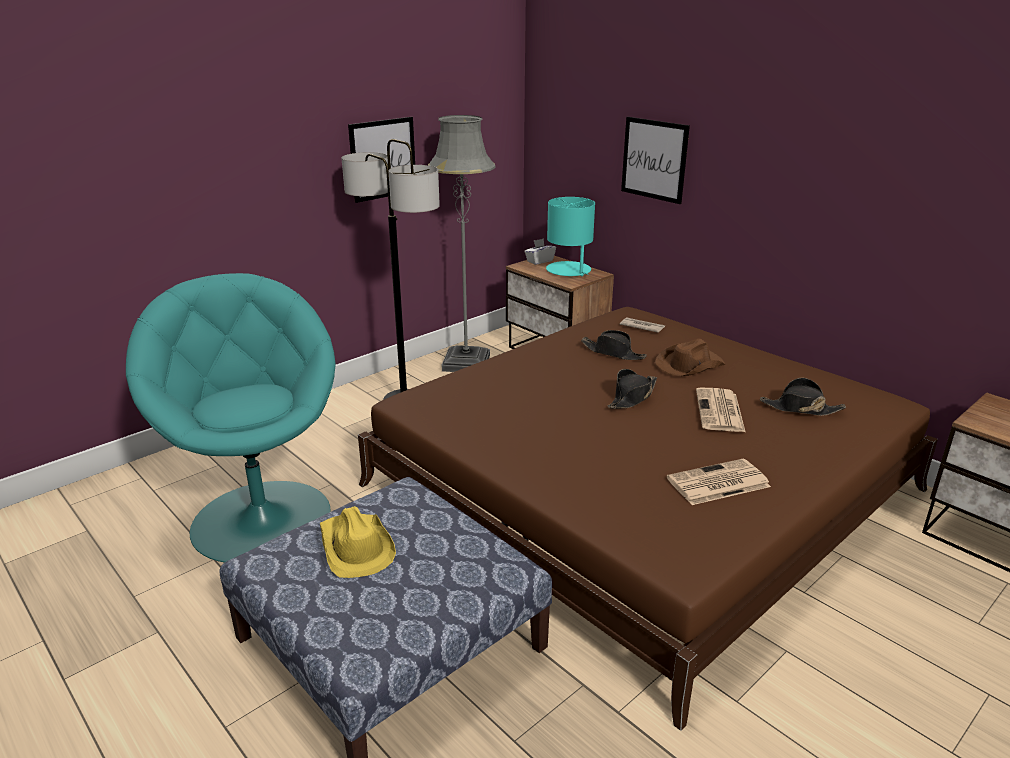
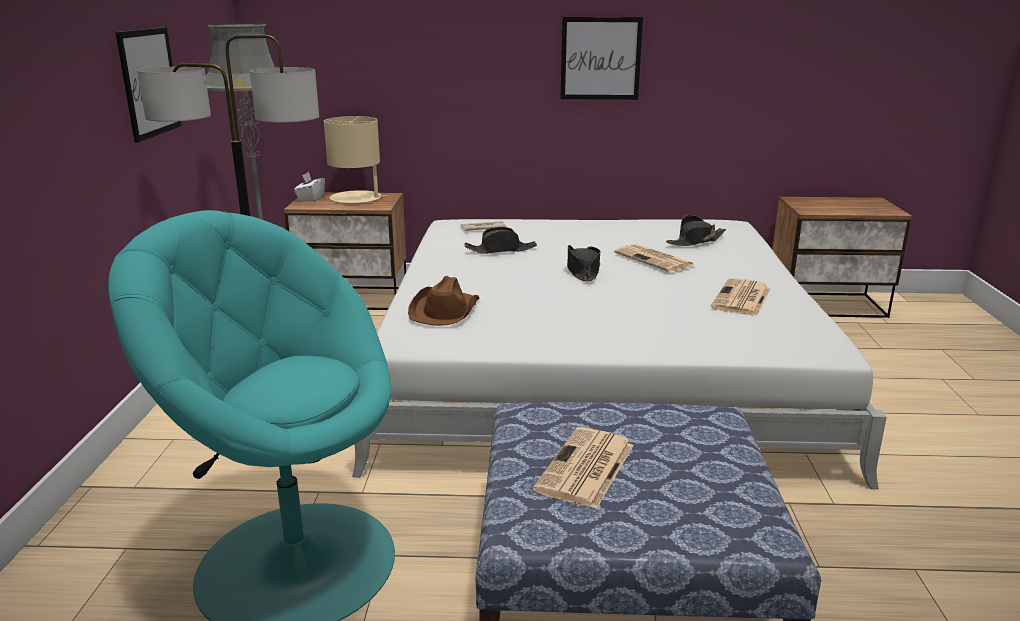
camera: 45 degrees left, 5 degrees down
yellow hat [320,506,396,578] -> newspaper [533,427,634,509]
brown bed [358,307,938,731] -> white bed [352,219,887,489]
turquoise table lamp [546,197,595,276] -> beige table lamp [324,116,387,204]
picture [621,117,690,204] -> picture moved to [560,17,643,100]
brown hat [655,339,725,376] -> brown hat moved to [408,276,480,326]

